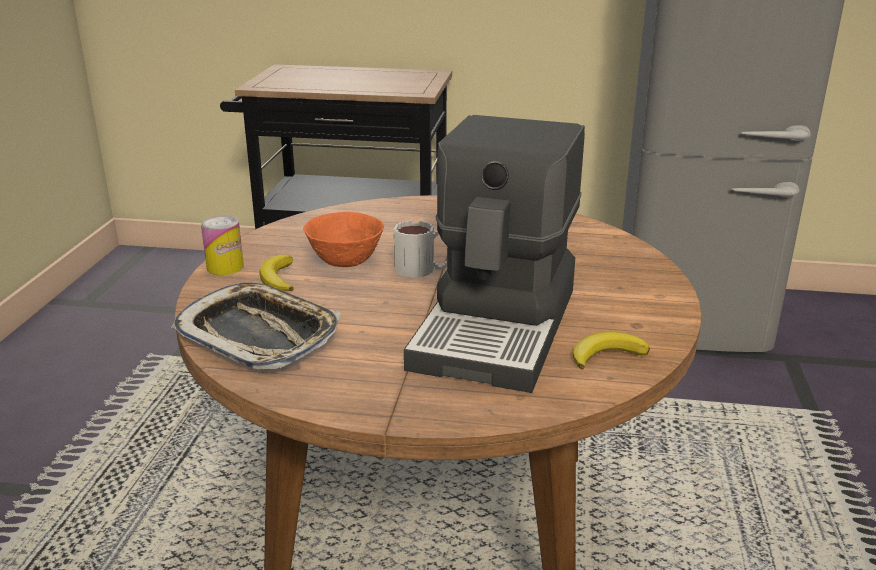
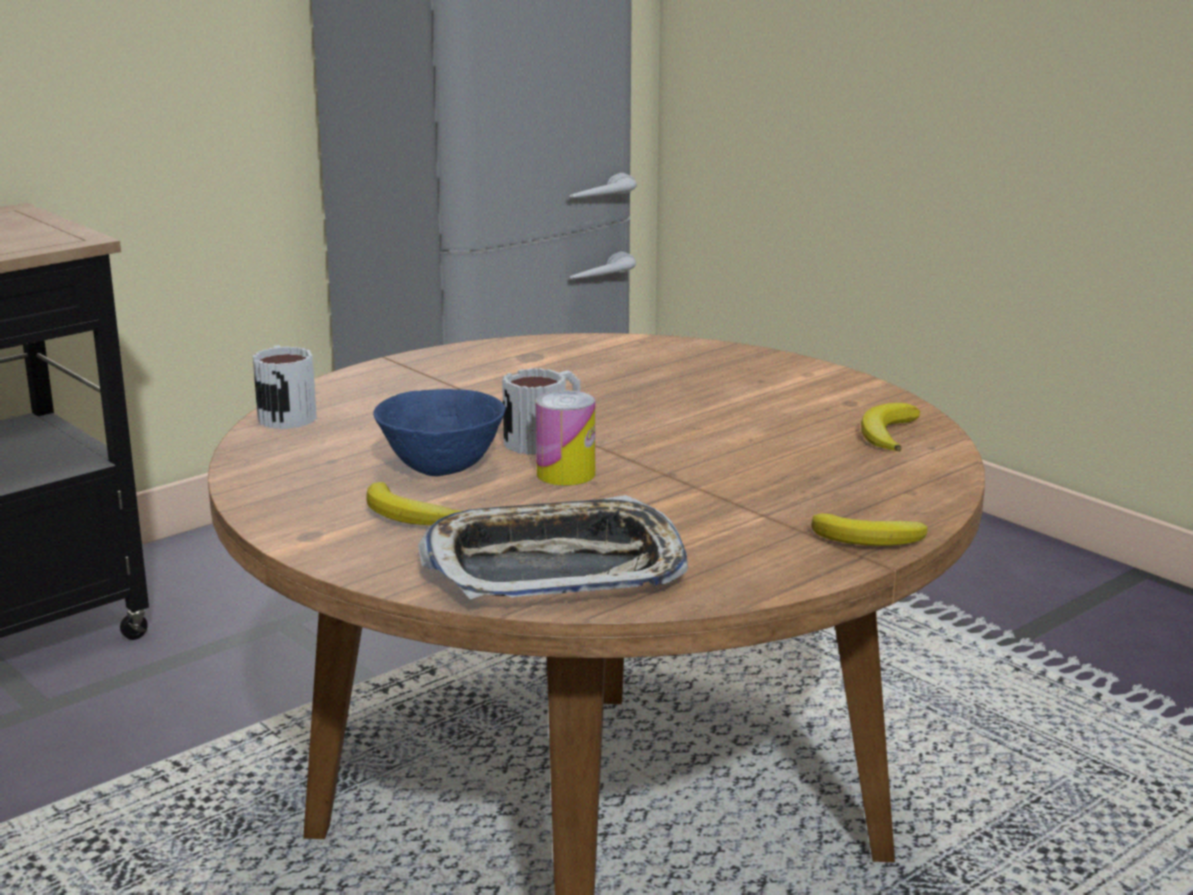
camera: 50 degrees left, 5 degrees down
can [201,216,244,275] -> can moved to [536,390,595,486]
orange bowl [303,212,384,267] -> blue bowl [373,389,506,477]
coffee machine [404,115,585,393] -> none
none -> mug [253,345,317,429]
none -> banana [811,513,927,546]

